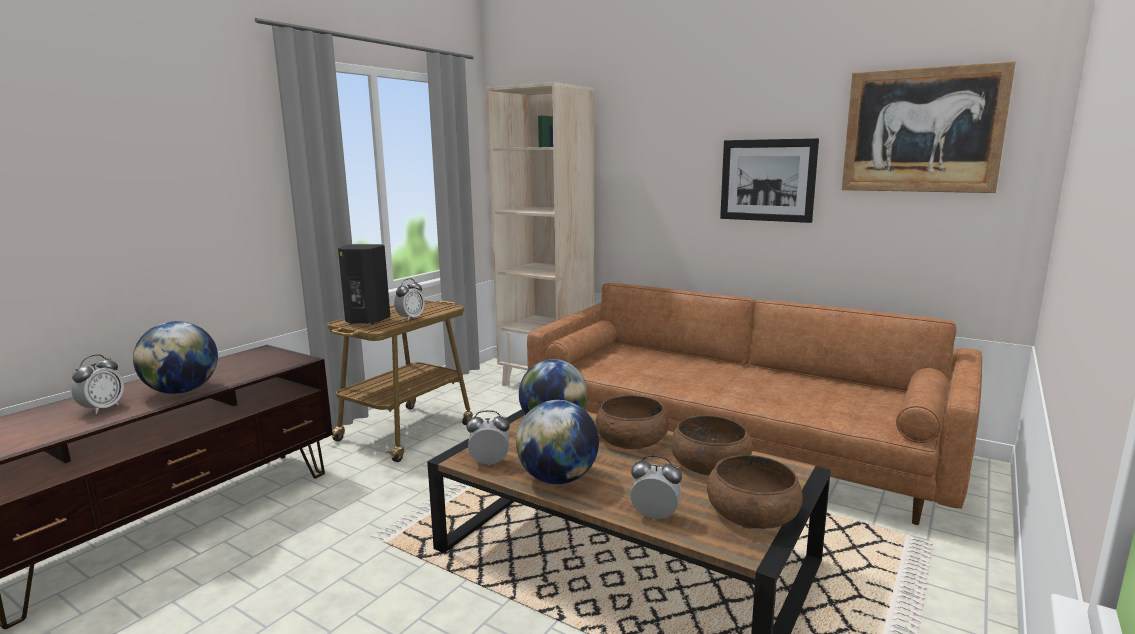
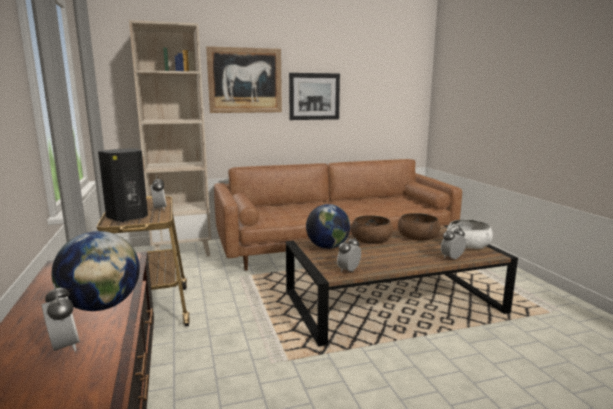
camera: 50 degrees left, 0 degrees up
globe [516,400,599,484] -> none
brown bowl [707,455,803,529] -> white bowl [447,219,493,249]
picture [842,61,1016,193] -> picture moved to [206,46,282,113]

